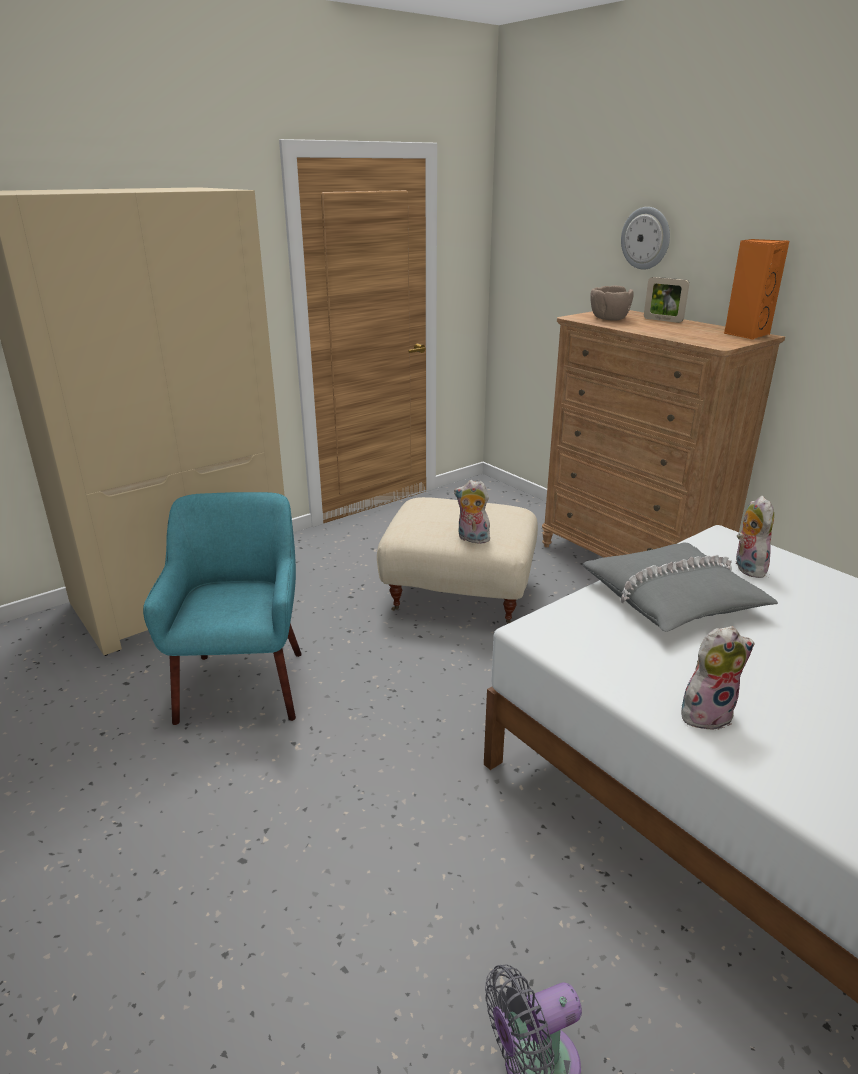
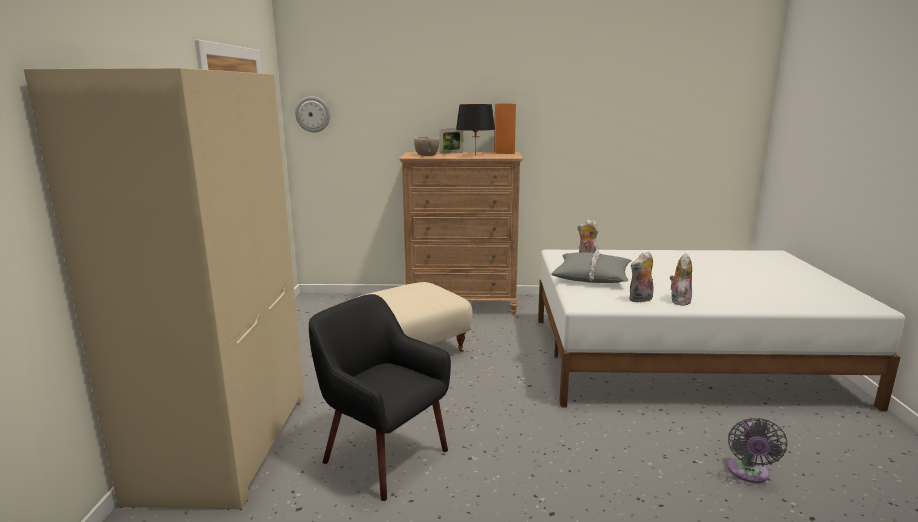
camera: 50 degrees left, 10 degrees down
turquoise armchair [143,492,302,725] -> black armchair [309,294,451,501]
plush toy [454,480,490,544] -> plush toy moved to [629,251,653,302]
wall clock [621,207,670,270] -> wall clock moved to [295,96,330,133]
none -> black table lamp [456,104,495,155]

